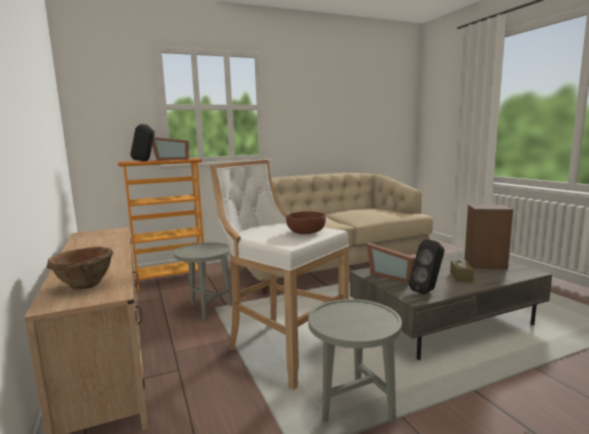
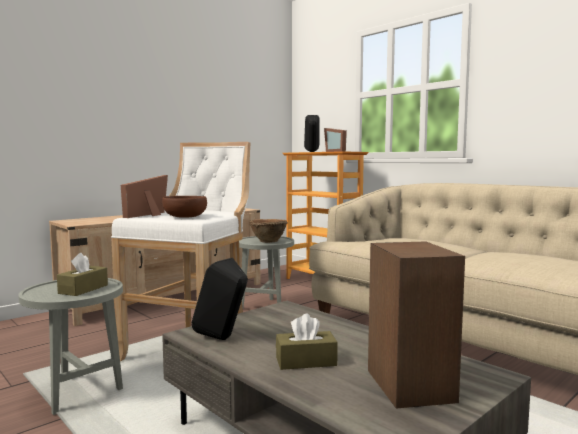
camera: 70 degrees right, 5 degrees down
brown bowl [46,247,113,290] -> brown bowl moved to [249,219,288,243]
picture frame [366,243,415,283] -> picture frame moved to [121,175,168,218]
none -> brown tissue box [57,253,108,296]

